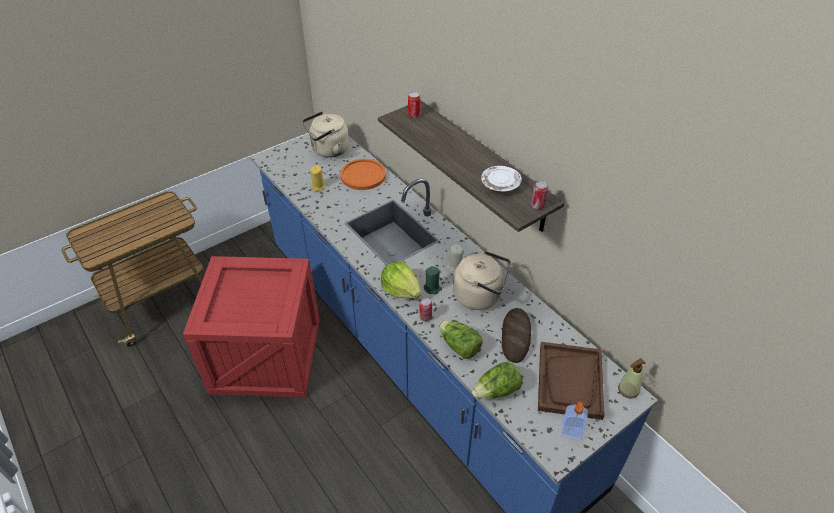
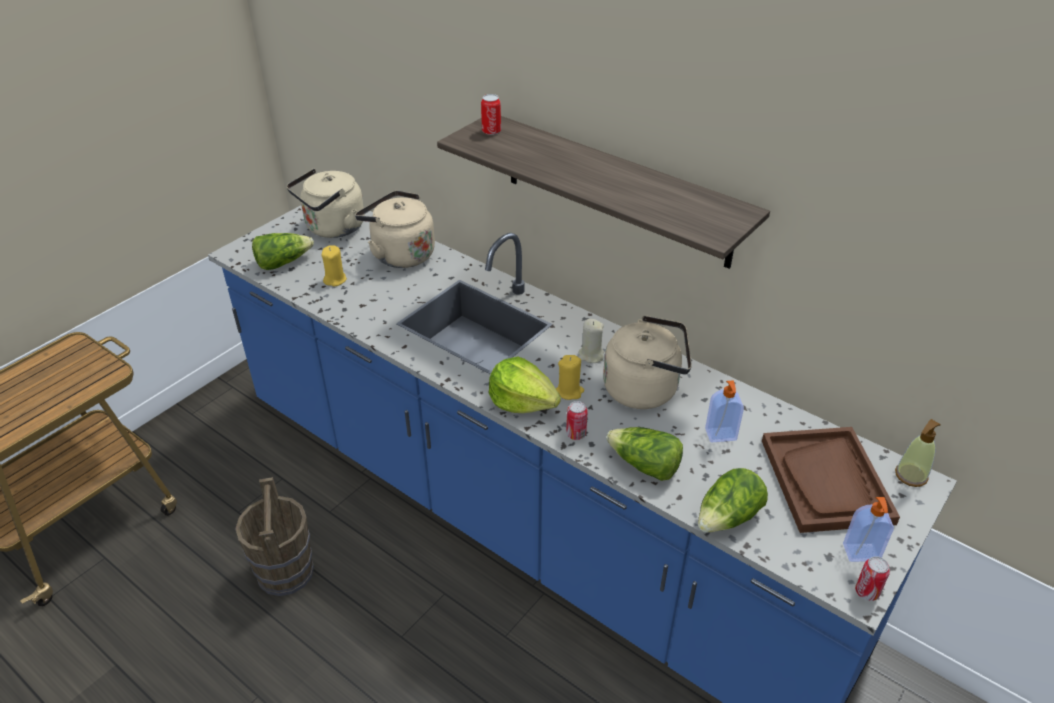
camera: 15 degrees left, 5 degrees down
crate [183,256,320,397] -> brown bucket [235,477,314,596]
orange plate [340,159,386,190] -> beige kettle [355,191,435,268]
green candle [423,266,442,294] -> yellow candle [556,355,584,400]
white plate [481,166,522,193] -> none
bread [502,308,531,363] -> soap dispenser [705,380,744,442]
can [531,181,548,209] -> can moved to [855,556,890,601]
none -> lettuce [252,233,314,270]

